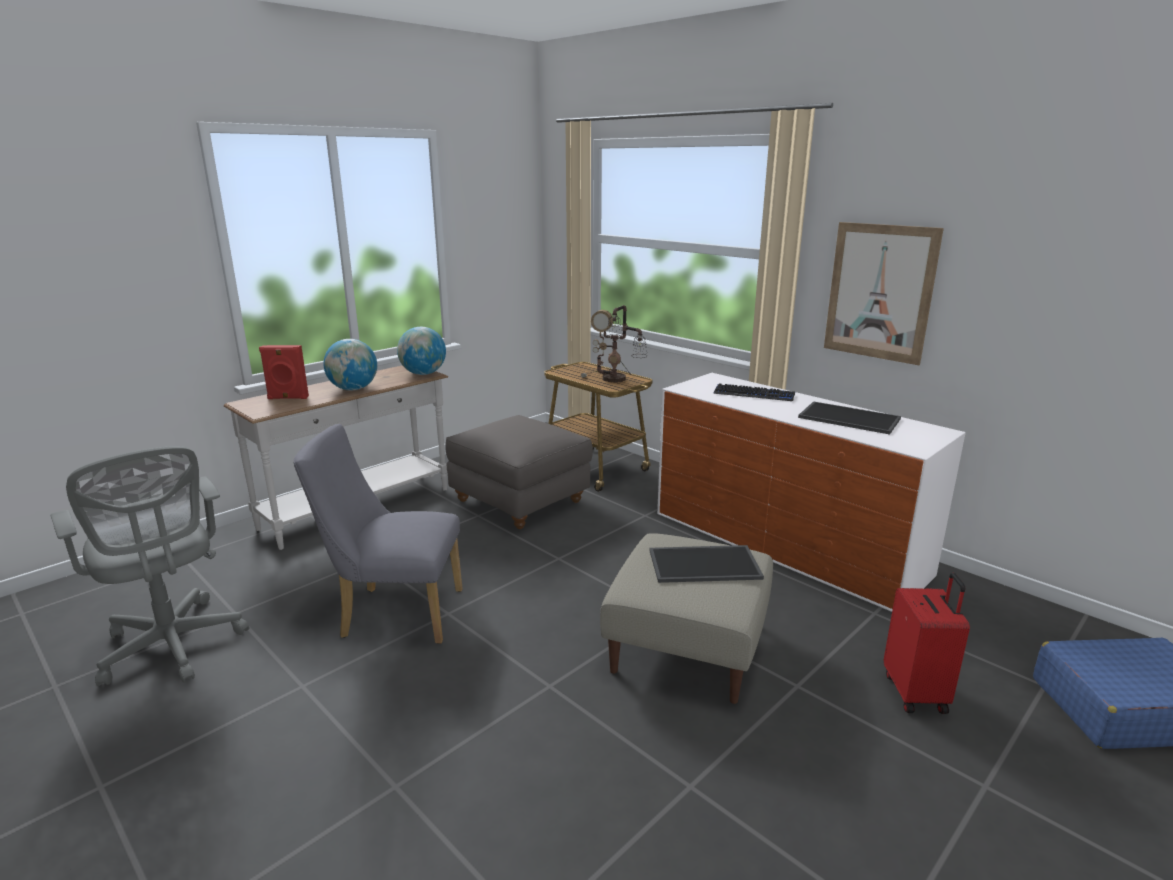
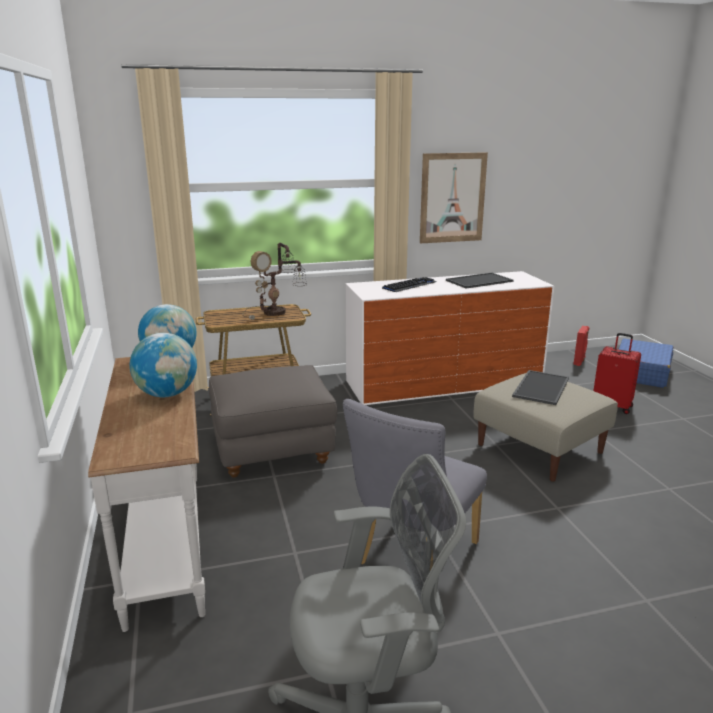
camera: 60 degrees left, 0 degrees up
red speaker [259,345,309,399] -> red speaker moved to [573,326,589,366]

